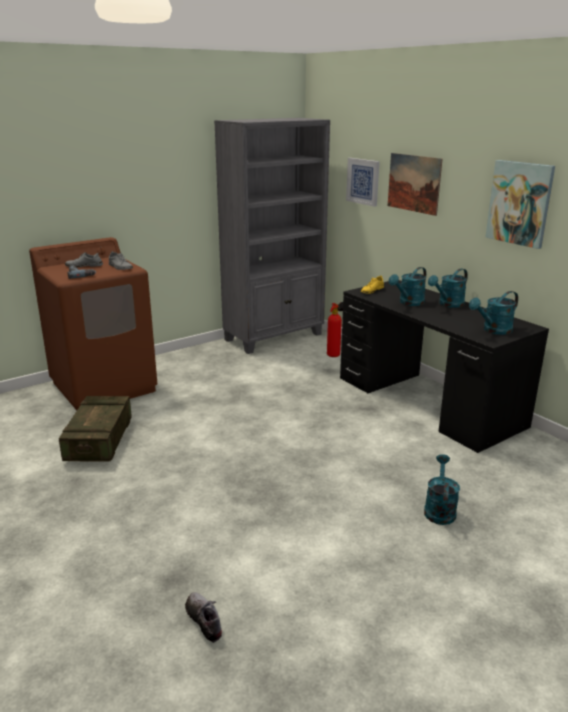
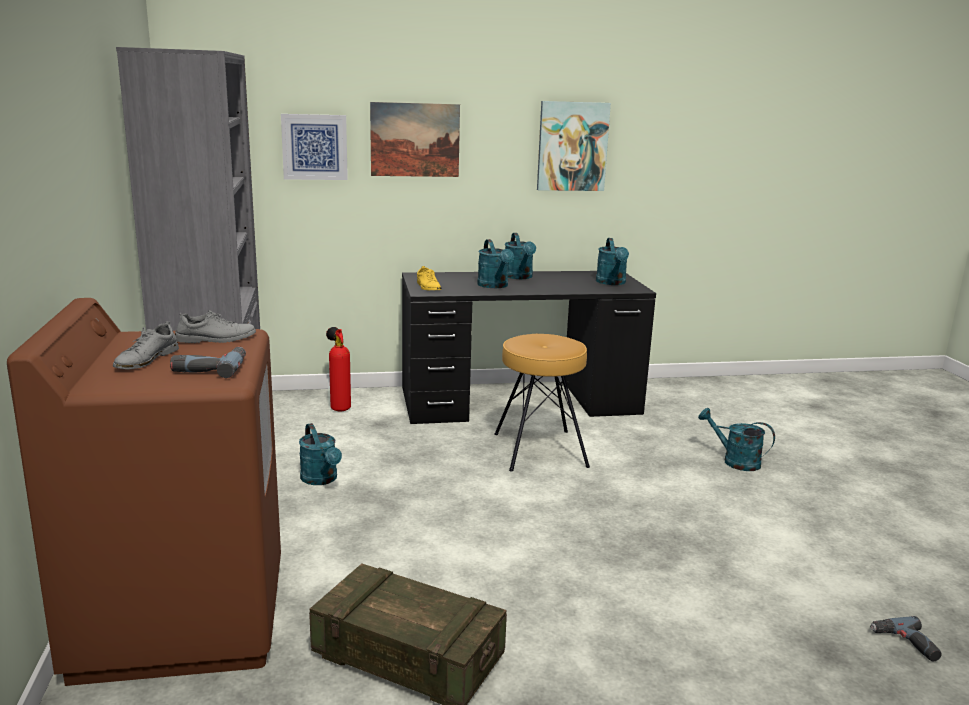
camera: 65 degrees left, 5 degrees down
shoe [185,592,222,643] -> power drill [870,616,942,661]
none -> turquoise watering can [299,423,342,485]
none -> brown stool [494,334,590,472]

